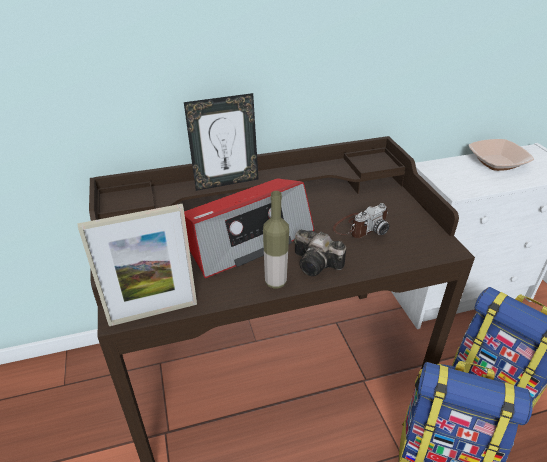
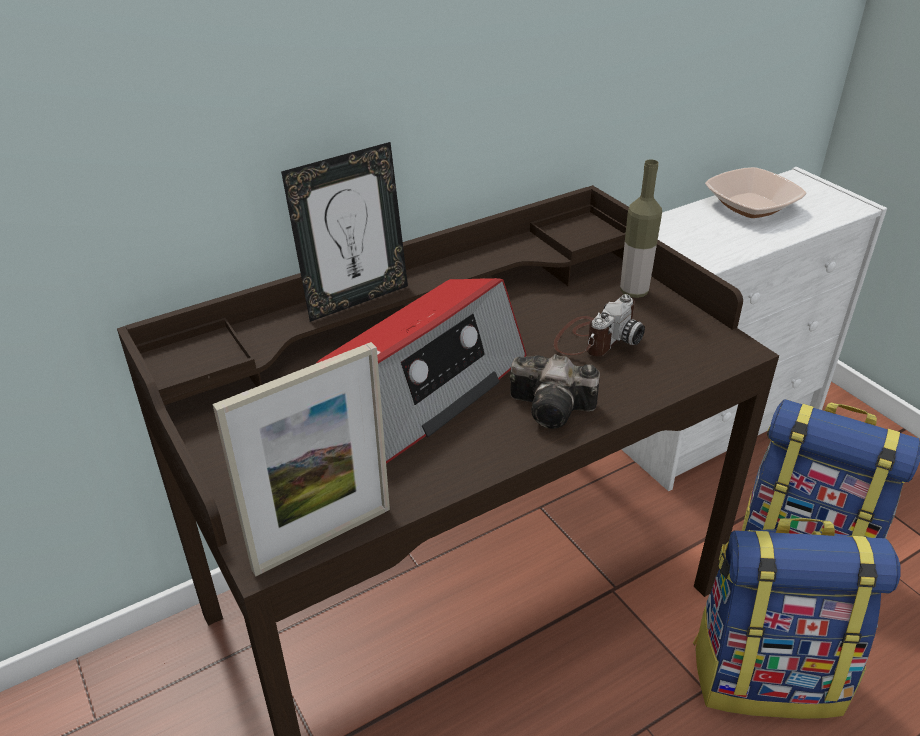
camera: 15 degrees left, 0 degrees up
bottle [263,191,289,288] -> bottle moved to [620,159,662,298]

